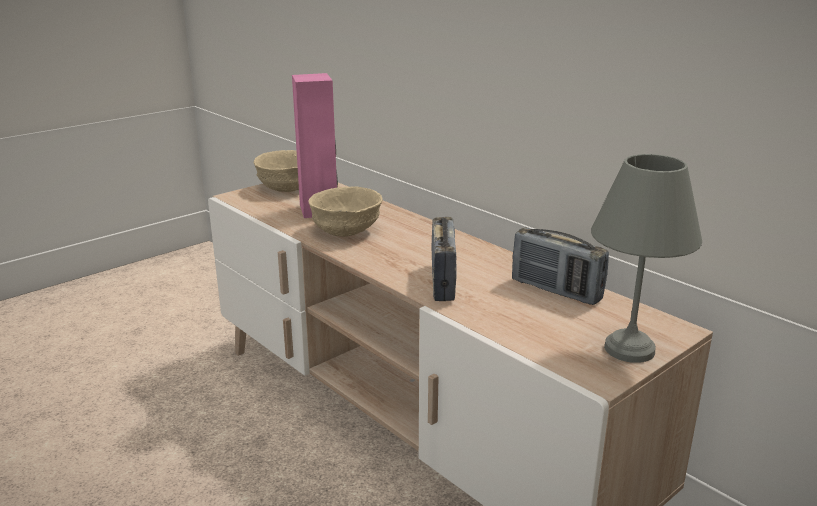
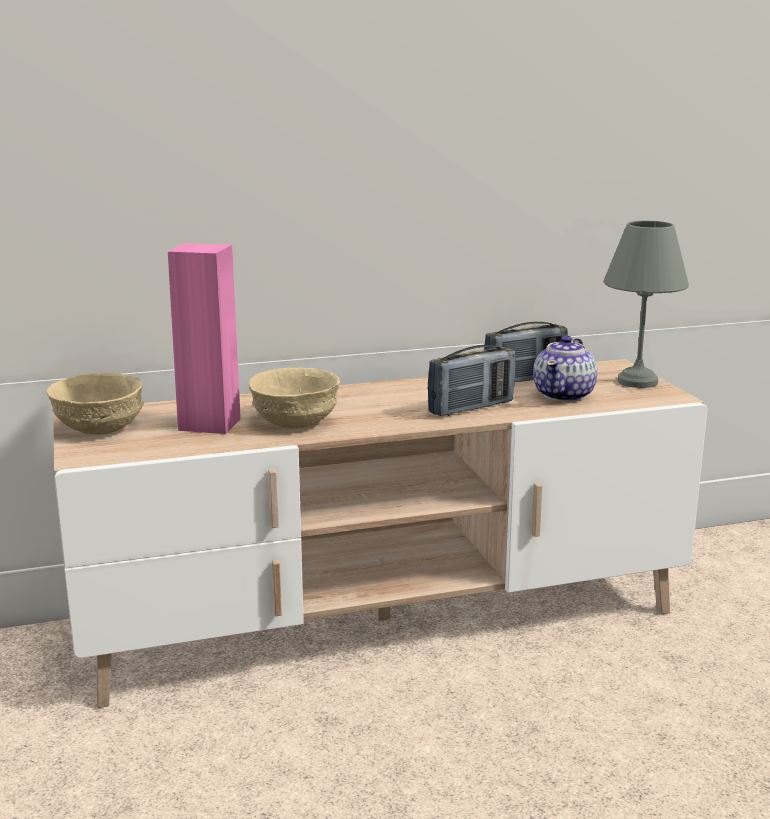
camera: 65 degrees left, 5 degrees down
radio [432,217,457,301] -> radio turned 120 degrees clockwise [427,345,516,416]
none -> teapot [533,336,598,402]

